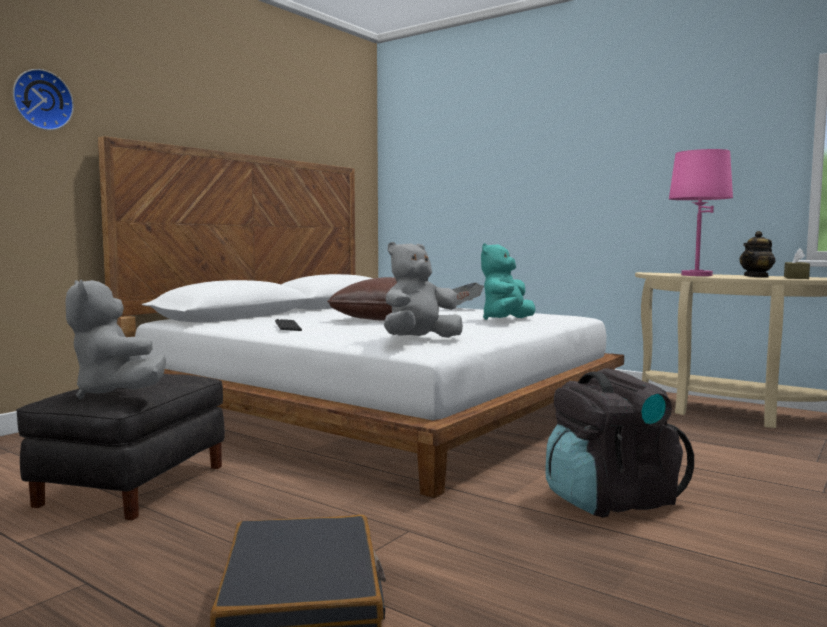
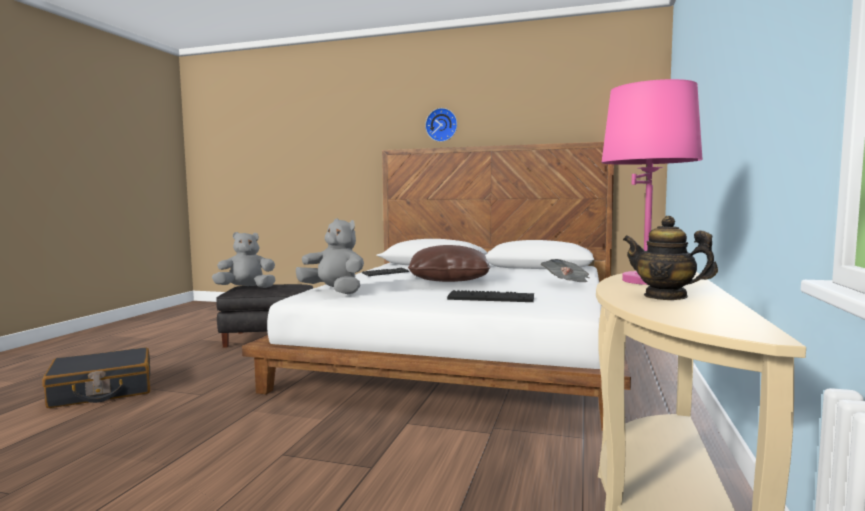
camera: 70 degrees right, 0 degrees up
wall clock [13,69,74,130] -> wall clock moved to [425,108,457,142]
grey plush toy [65,280,166,399] -> grey plush toy turned 45 degrees clockwise [212,232,276,288]
turquoise plush toy [481,243,536,320] -> keyboard [447,290,534,302]
black backpack [545,368,694,518] -> none
brown tissue box [784,248,810,279] -> none

